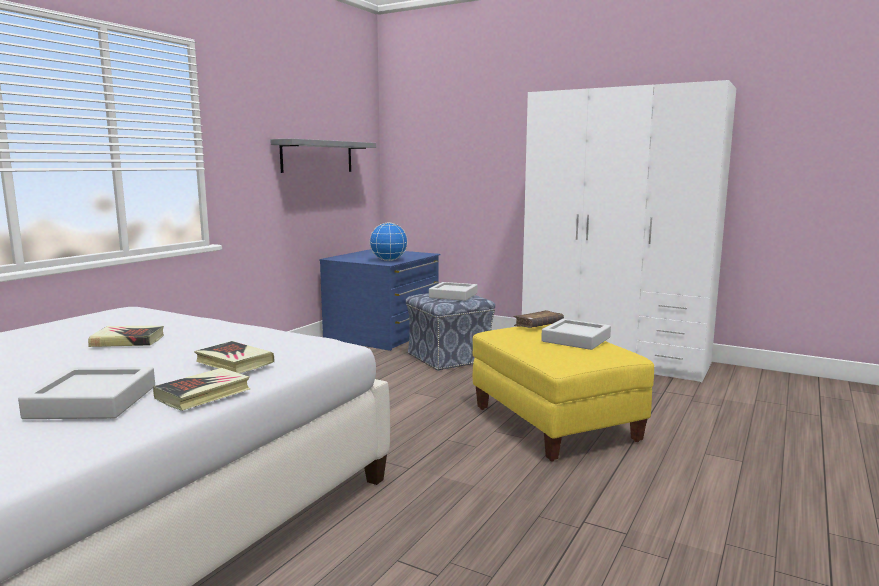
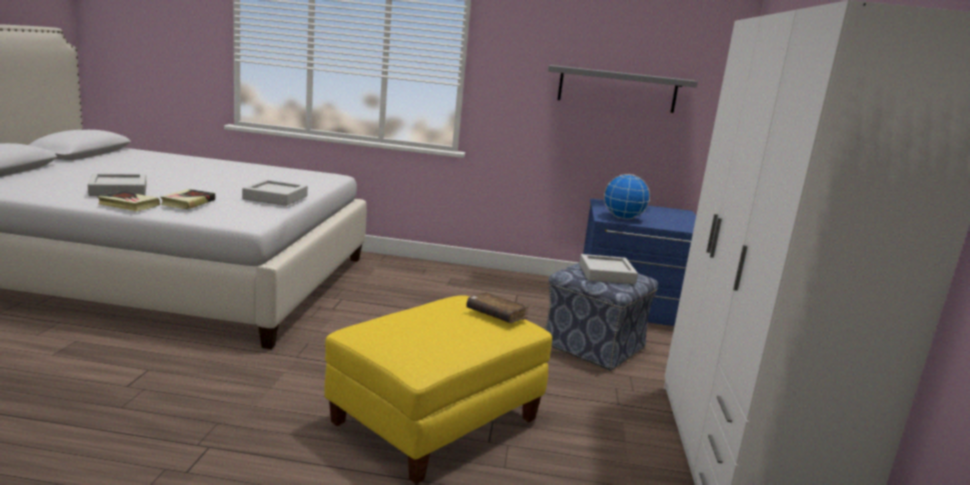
camera: 65 degrees right, 5 degrees up
book [88,326,164,347] -> none
grey tray [541,319,611,350] -> grey tray moved to [242,180,308,206]

